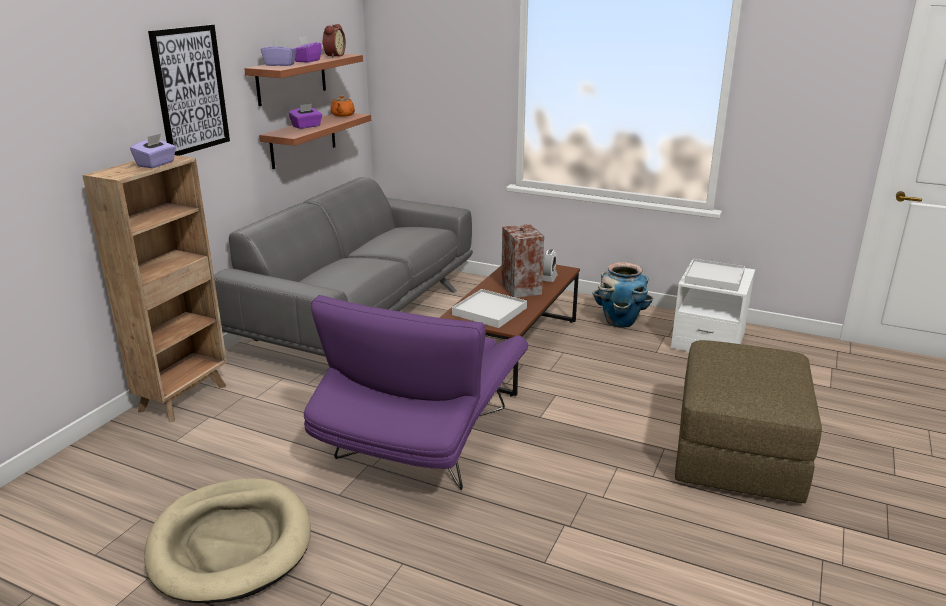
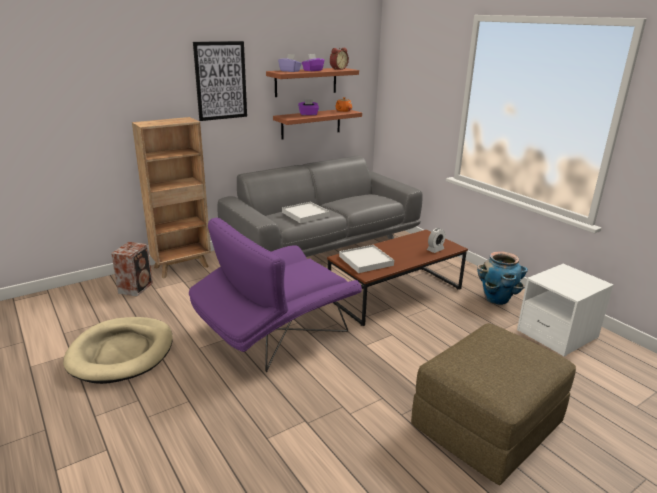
camera: 30 degrees right, 0 degrees up
purple tissue box [130,134,176,168] -> none
speaker [501,224,544,298] -> speaker moved to [111,242,153,297]
white tray [684,259,745,292] -> white tray moved to [282,202,330,223]

